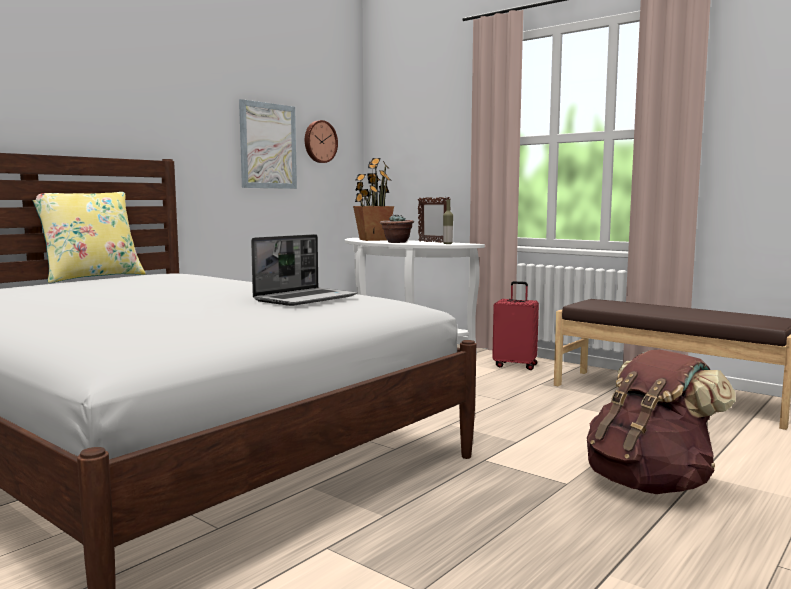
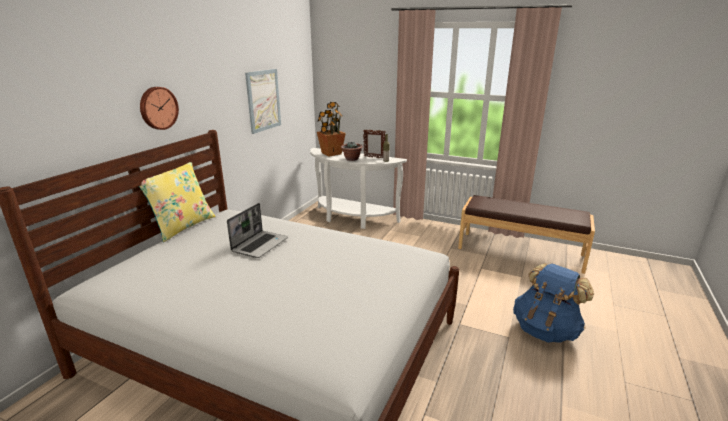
camera: 15 degrees left, 15 degrees up
laptop [251,234,357,306] -> laptop moved to [227,203,288,258]
wall clock [305,120,338,163] -> wall clock moved to [140,87,179,130]
red suitcase [492,281,539,370] -> none
brown backpack [587,349,736,494] -> blue backpack [513,263,594,343]

